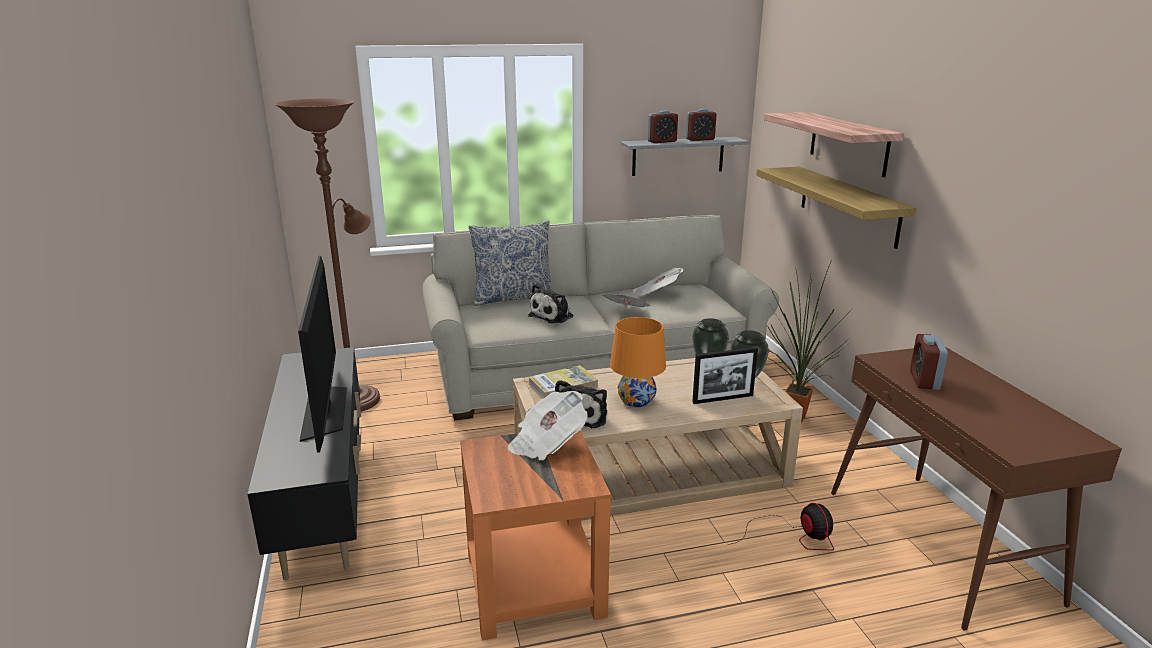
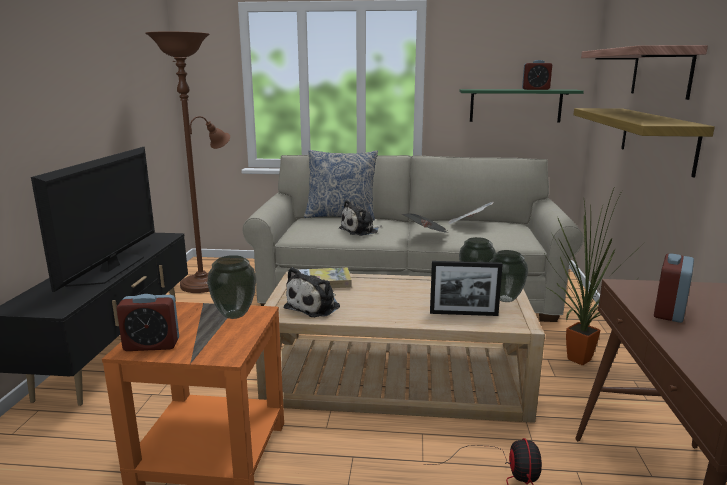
camera: 20 degrees right, 5 degrees down
newspaper [508,391,588,460] -> vase [207,255,256,319]
orange table lamp [610,317,666,407] -> none
grey shelf [621,137,749,176] -> green shelf [459,89,584,122]
alarm clock [648,110,678,143] -> alarm clock moved to [117,294,179,351]

